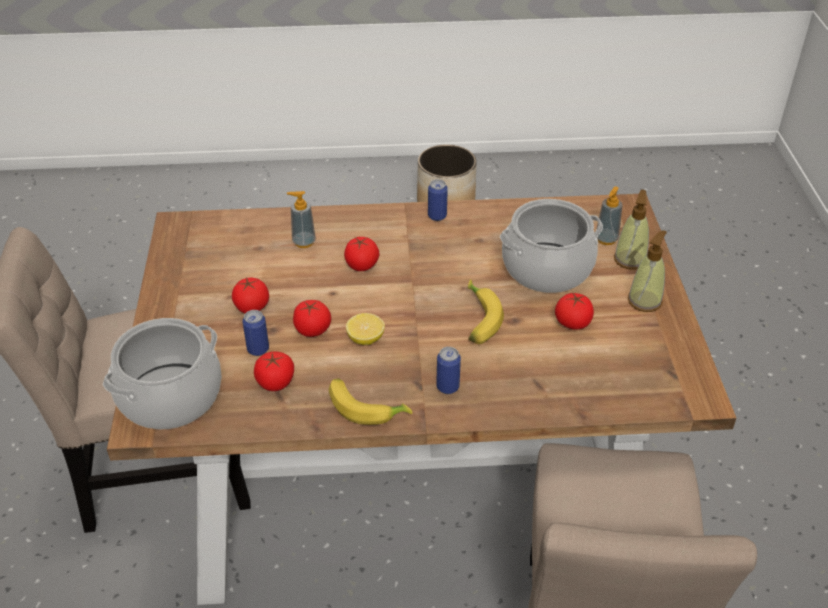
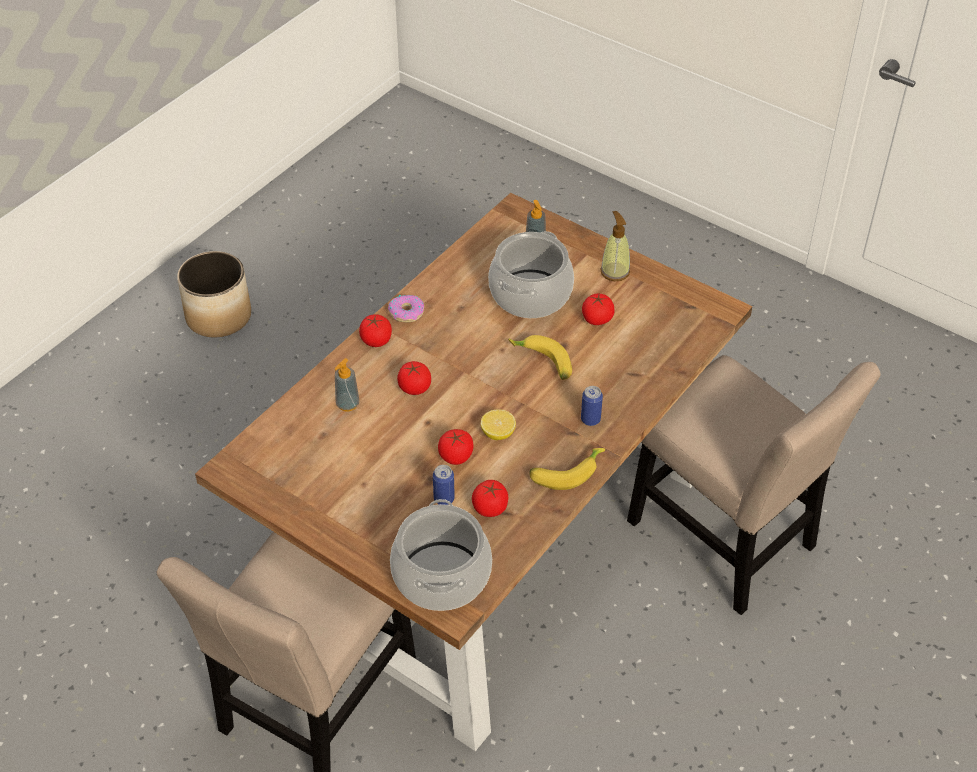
camera: 50 degrees left, 5 degrees up
tomato [232,277,269,313] -> tomato moved to [359,314,392,347]
can [428,179,448,221] -> donut [388,295,424,322]
soap dispenser [614,189,649,270] -> none

